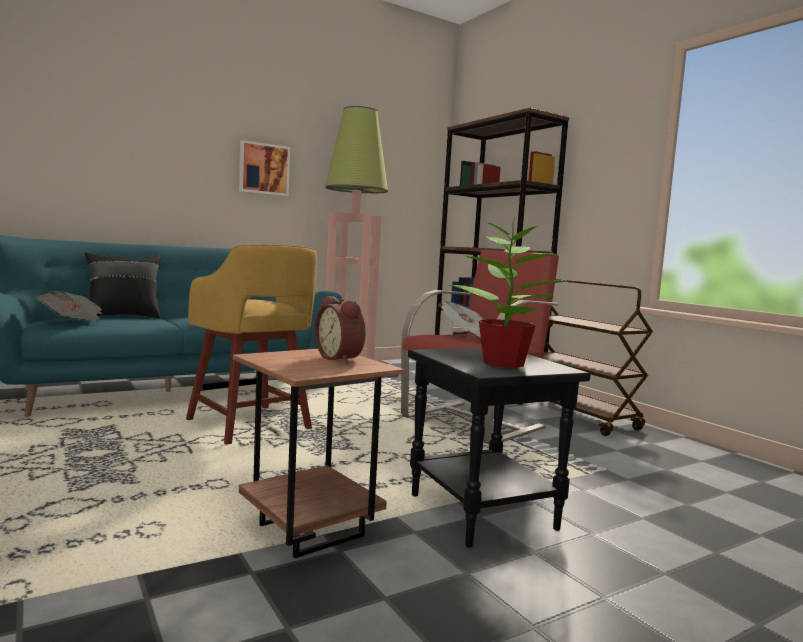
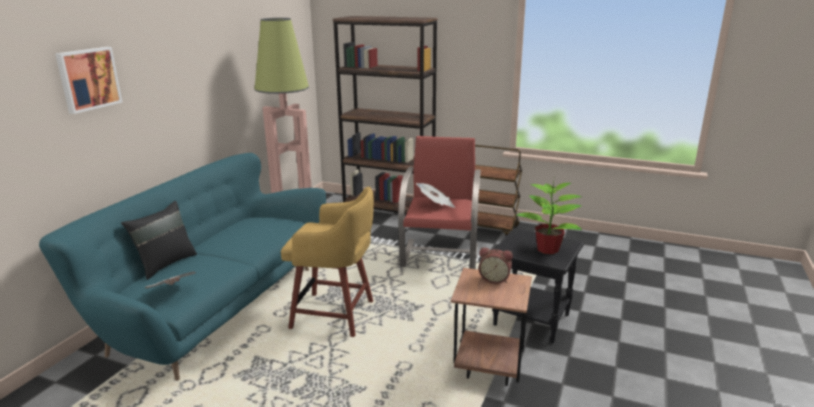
camera: 35 degrees left, 15 degrees up
picture [239,140,290,196] -> picture moved to [55,47,122,114]

